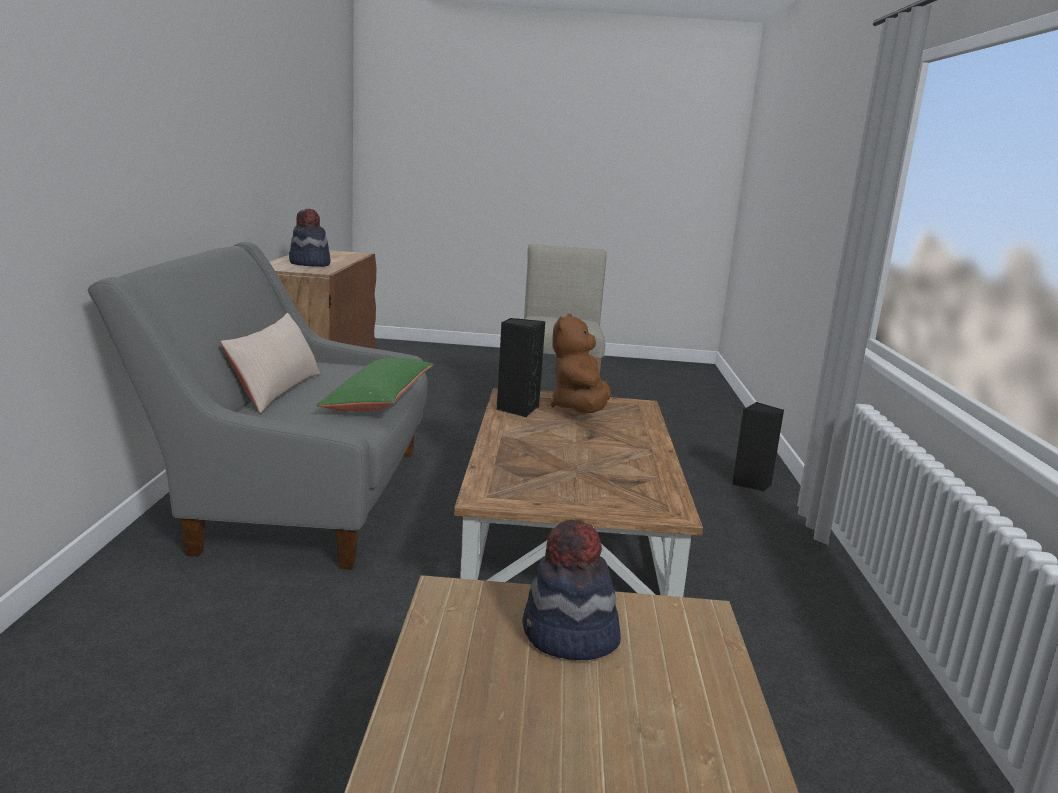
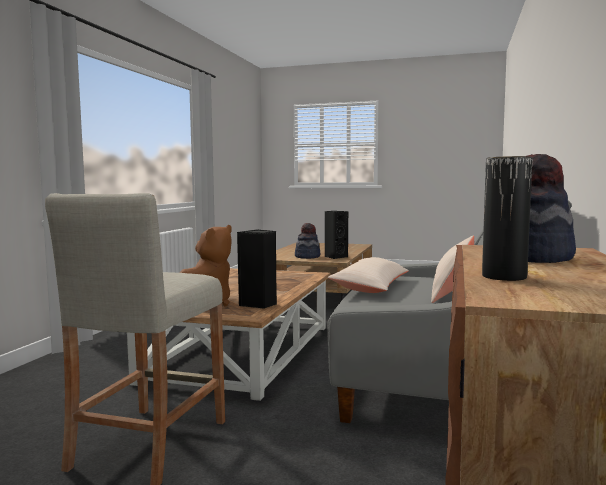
camera: 165 degrees left, 10 degrees down
green pillow [316,358,433,412] -> beige pillow [328,257,409,293]
black speaker [732,402,784,492] -> black speaker moved to [325,211,348,259]
none -> black vase [482,156,532,281]

